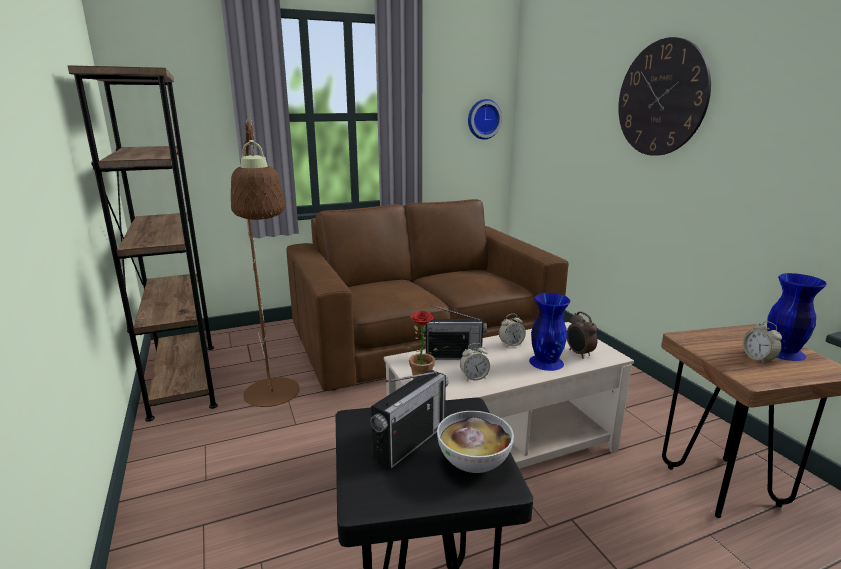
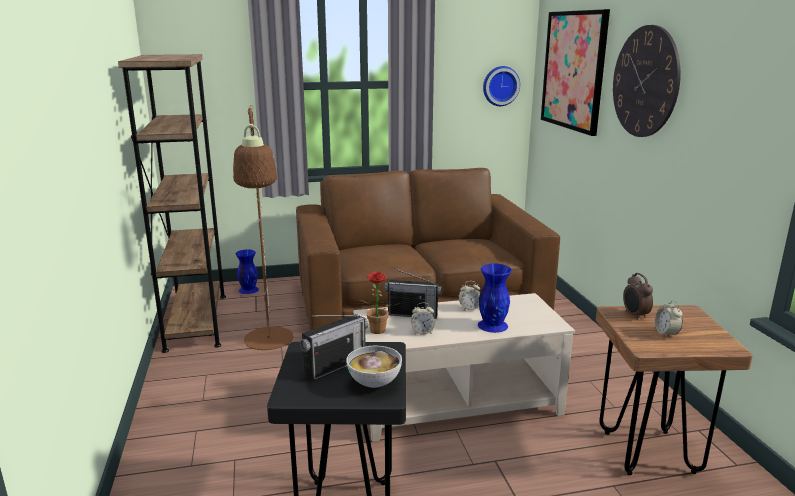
camera: 10 degrees right, 0 degrees up
alarm clock [567,312,598,359] -> alarm clock moved to [623,273,653,320]
blue vase [767,273,827,361] -> blue vase moved to [235,249,259,294]
none -> picture [541,9,610,136]

